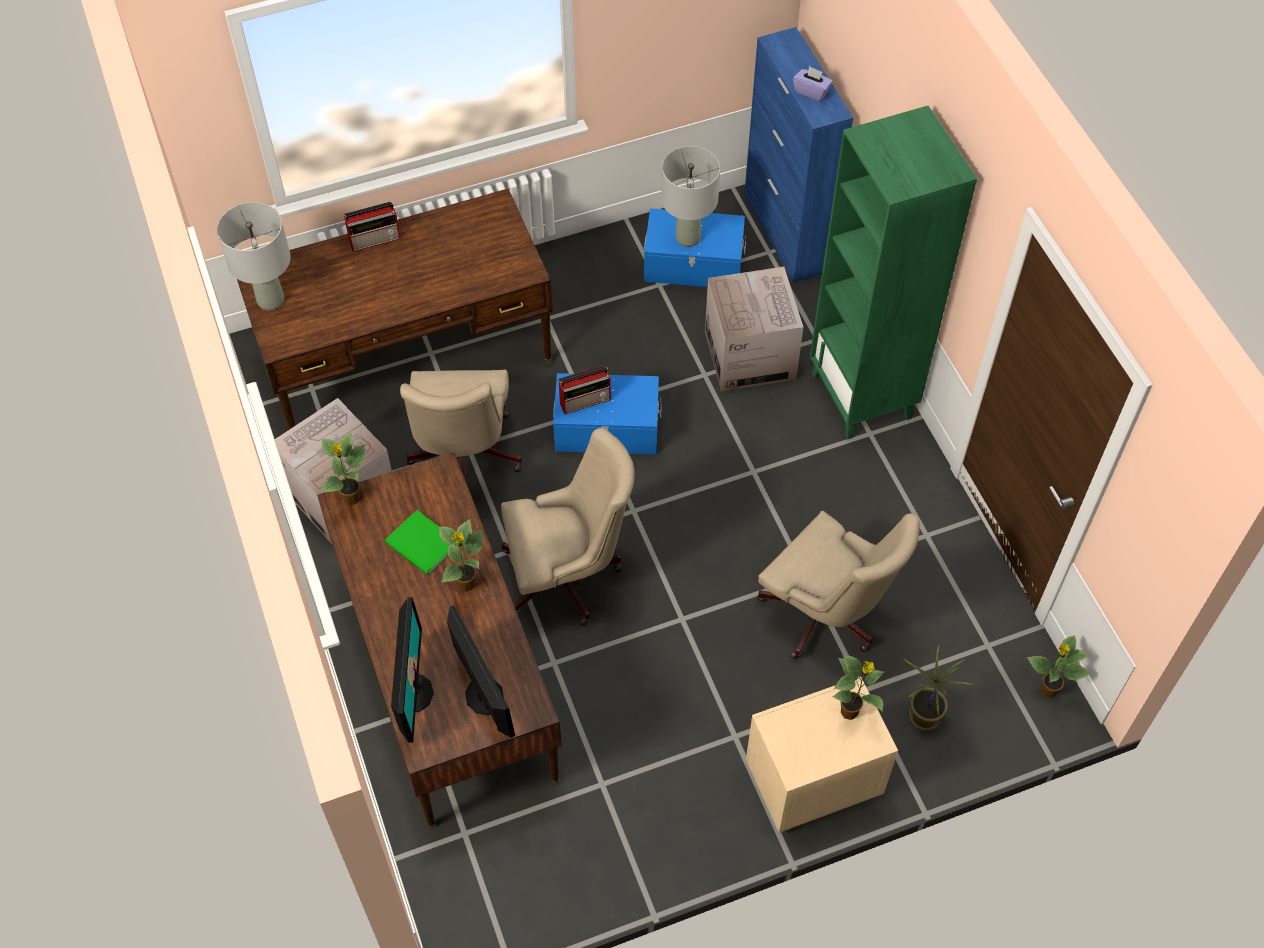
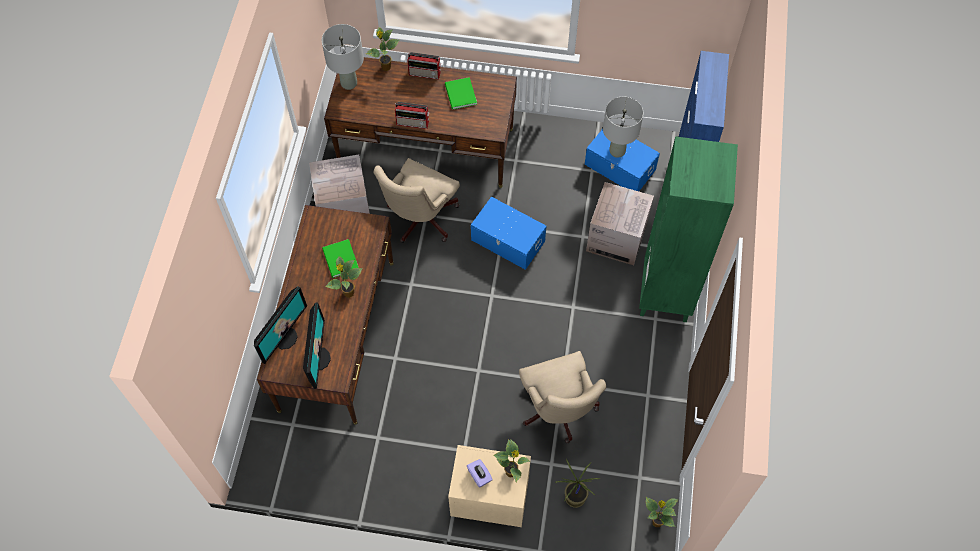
camera: 30 degrees right, 5 degrees up
potted plant [321,433,365,505] -> potted plant moved to [366,27,399,71]
beige office chair [501,428,635,626] -> none
radio [559,365,611,414] -> radio moved to [395,102,429,129]
purple tissue box [793,66,833,101] -> purple tissue box moved to [467,459,493,488]
none -> green book [445,77,477,109]

